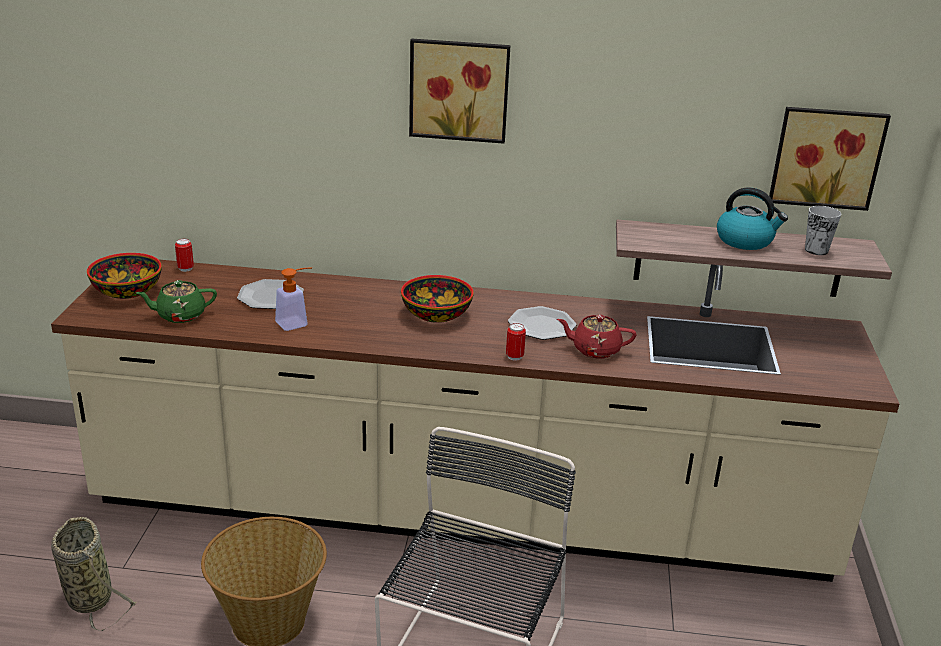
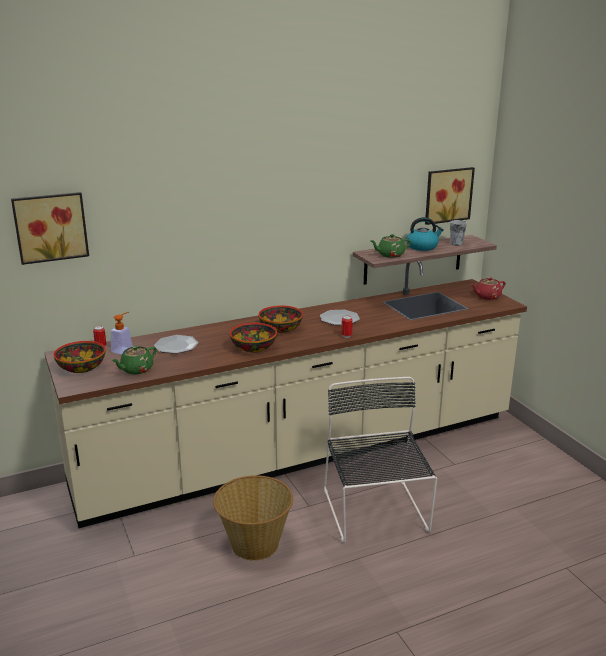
camera: 30 degrees left, 5 degrees down
basket [51,517,136,631] -> none
soap dispenser [275,267,312,331] -> soap dispenser moved to [111,312,133,355]
picture [409,39,511,144] -> picture moved to [11,192,89,265]
red teapot [557,315,637,358] -> red teapot moved to [471,277,506,300]
none -> bowl [230,323,277,353]
none -> green teapot [370,234,411,258]

